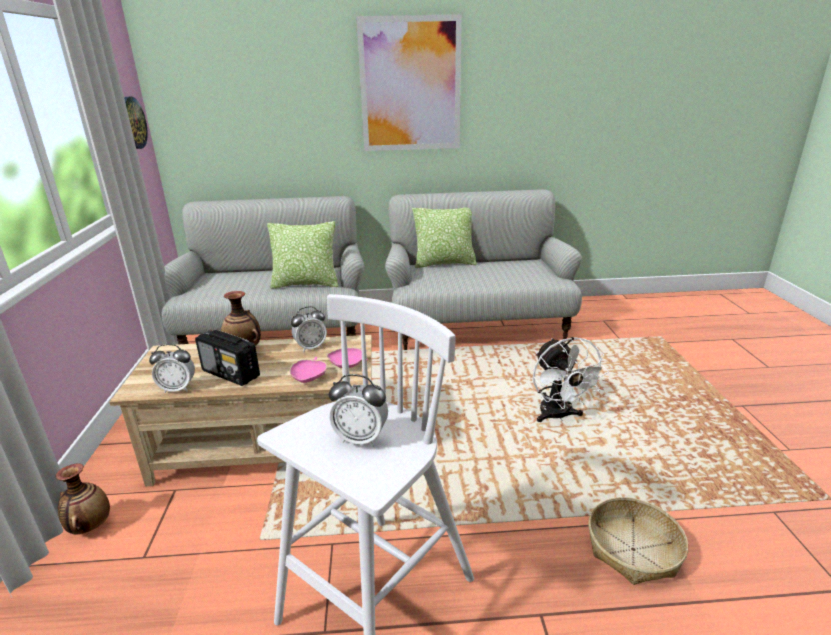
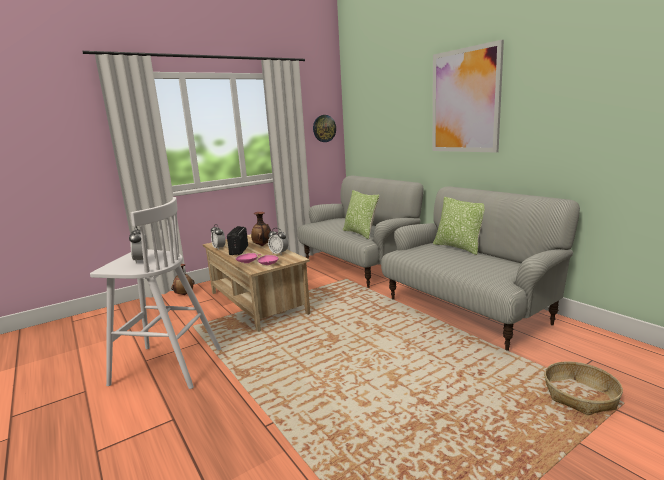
camera: 60 degrees right, 10 degrees down
white fan [533,337,609,422] -> none
basket [588,497,688,585] -> basket moved to [544,361,623,415]

